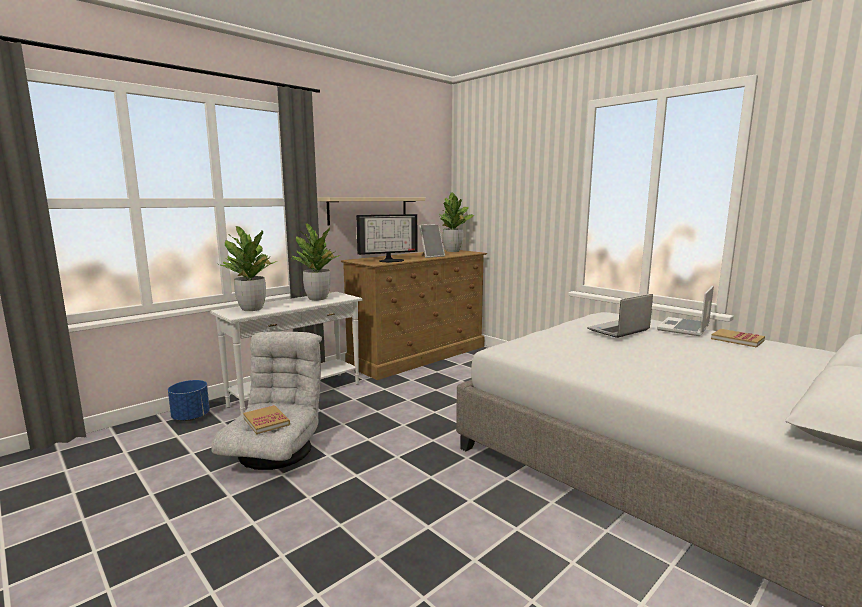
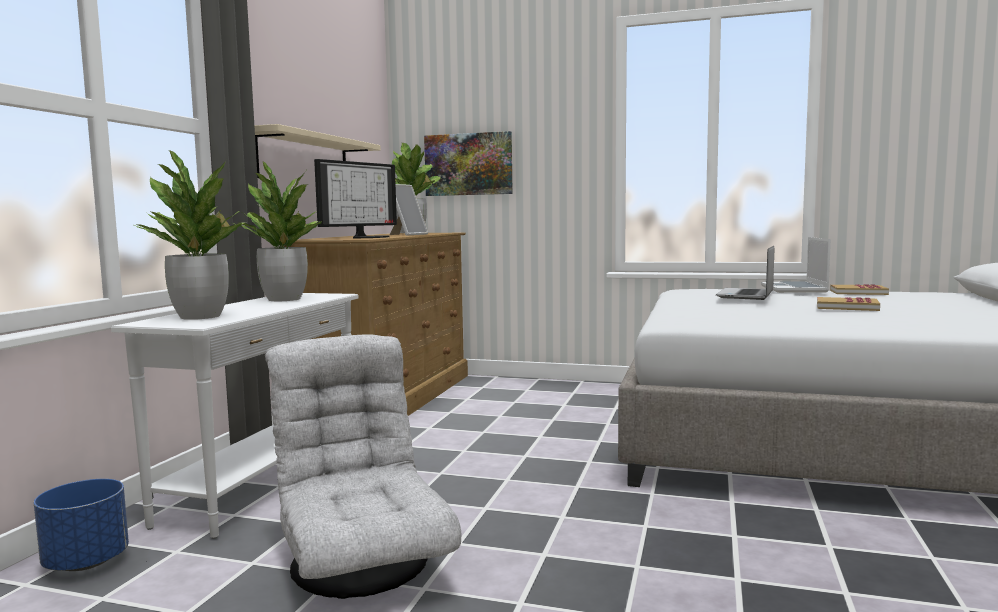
camera: 30 degrees left, 5 degrees down
book [243,405,290,434] -> book moved to [817,297,880,311]
none -> picture [424,131,513,196]

